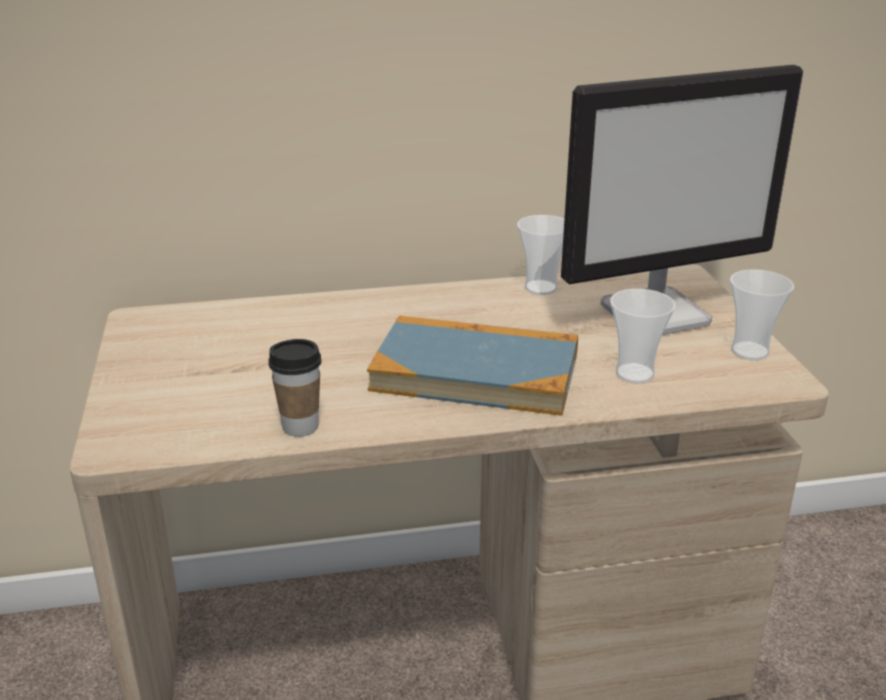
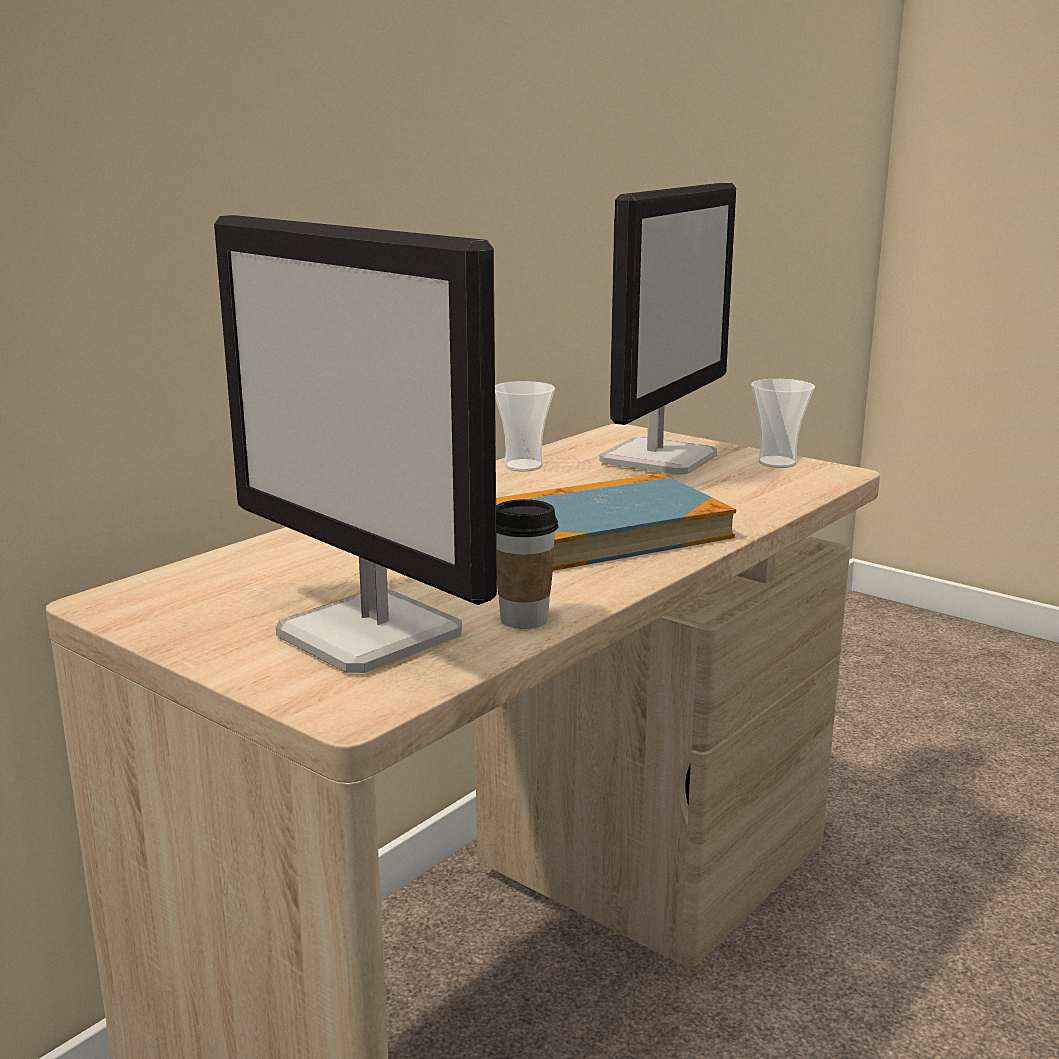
camera: 40 degrees left, 10 degrees down
cup [610,289,675,383] -> none
none -> monitor [214,215,497,673]

